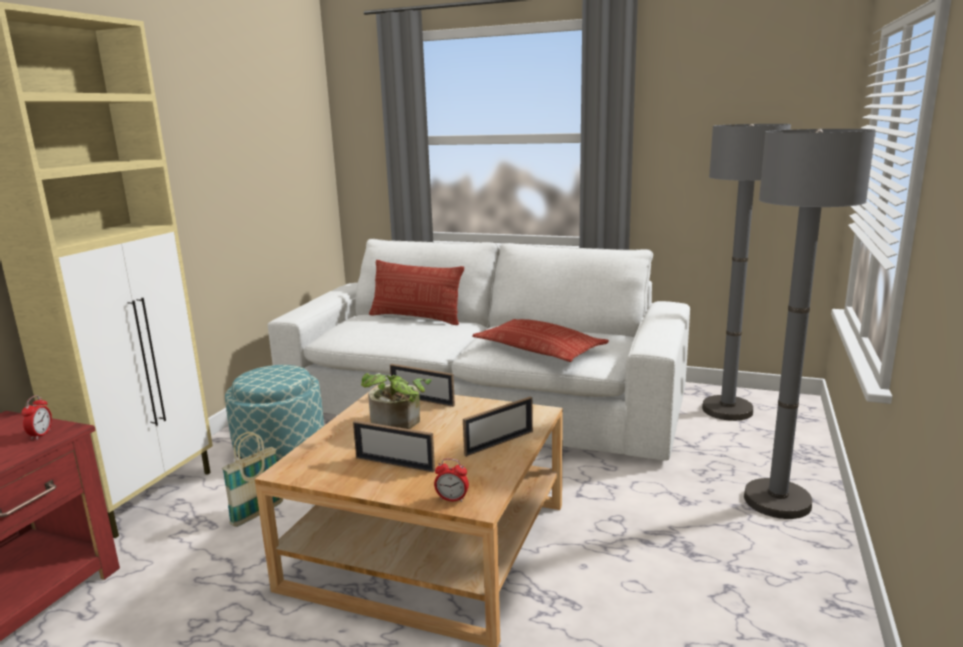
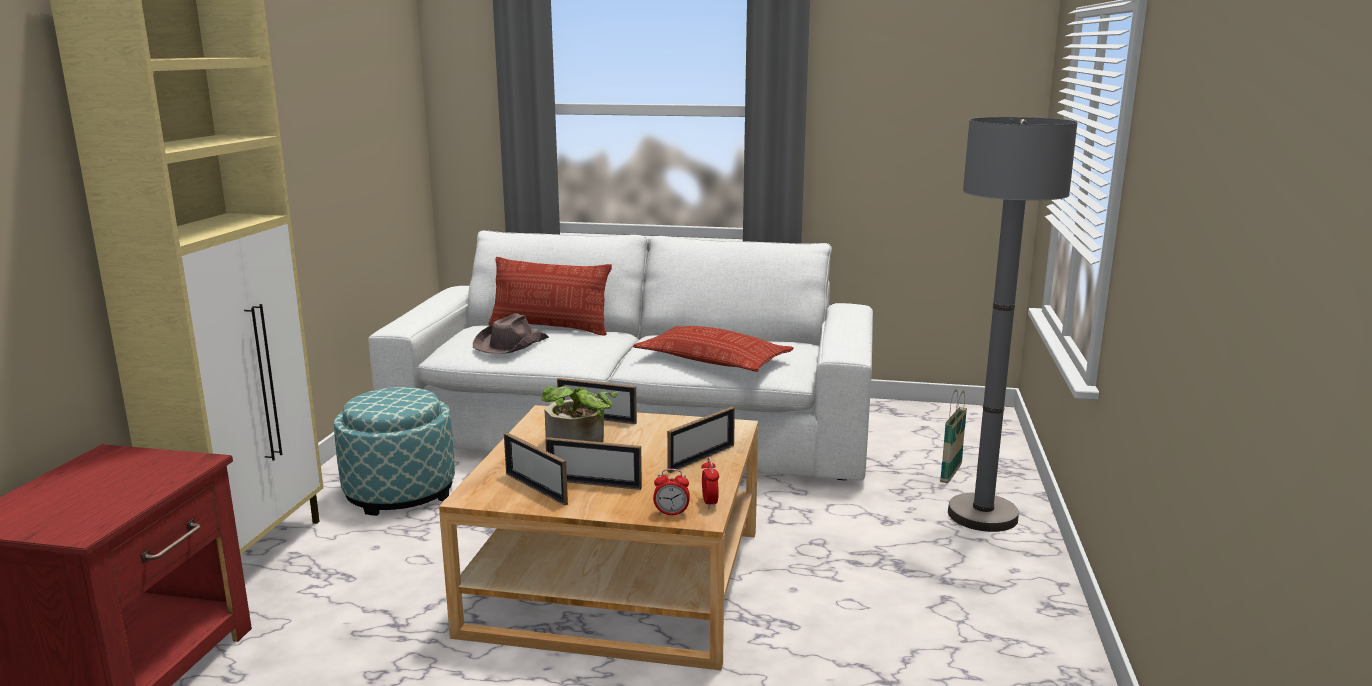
camera: 10 degrees left, 0 degrees up
alarm clock [21,395,52,440] -> alarm clock moved to [701,457,719,508]
basket [222,432,283,527] -> basket moved to [940,389,967,483]
grey floor lamp [702,124,791,421] -> none
none -> brown hat [473,313,549,354]
none -> picture frame [504,432,568,506]

